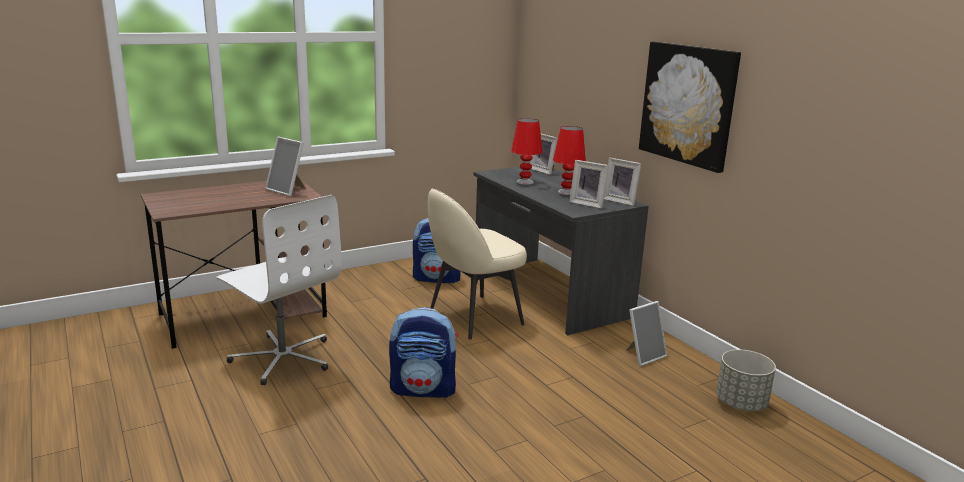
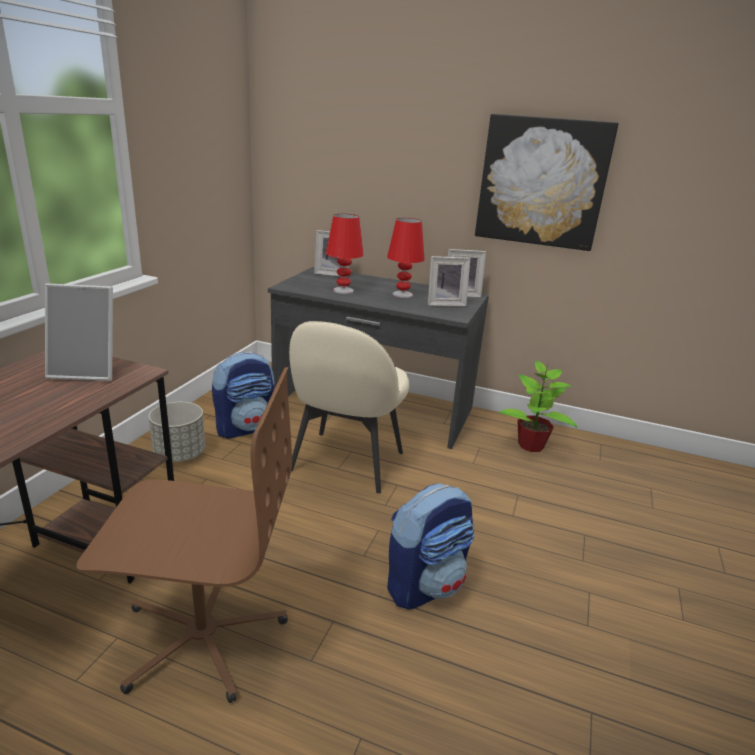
camera: 40 degrees left, 5 degrees up
white office chair [216,195,342,385] -> brown office chair [76,367,292,703]
picture frame [625,301,667,366] -> potted plant [499,361,578,452]
grey planter [716,350,776,411] -> grey planter moved to [149,402,205,462]

